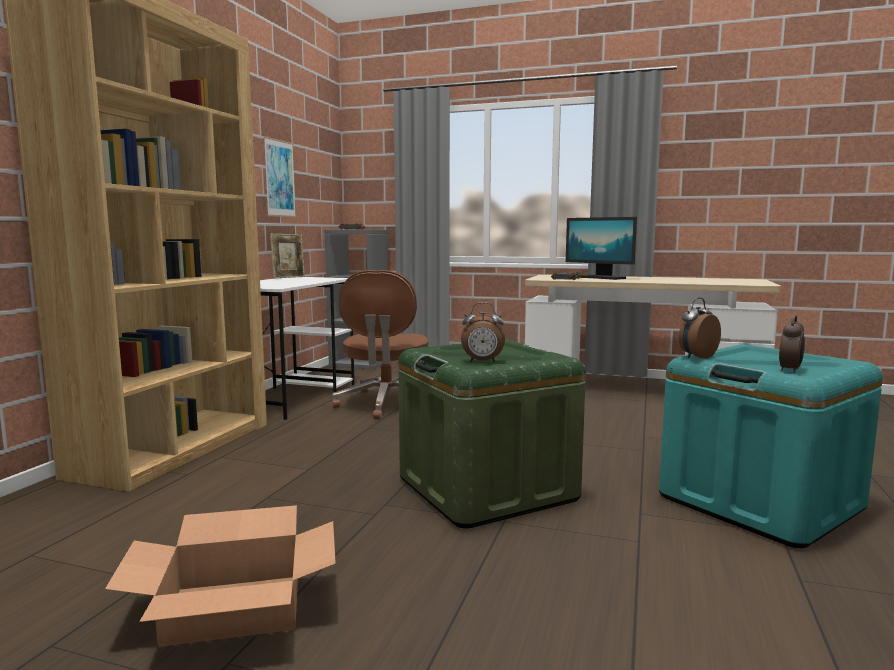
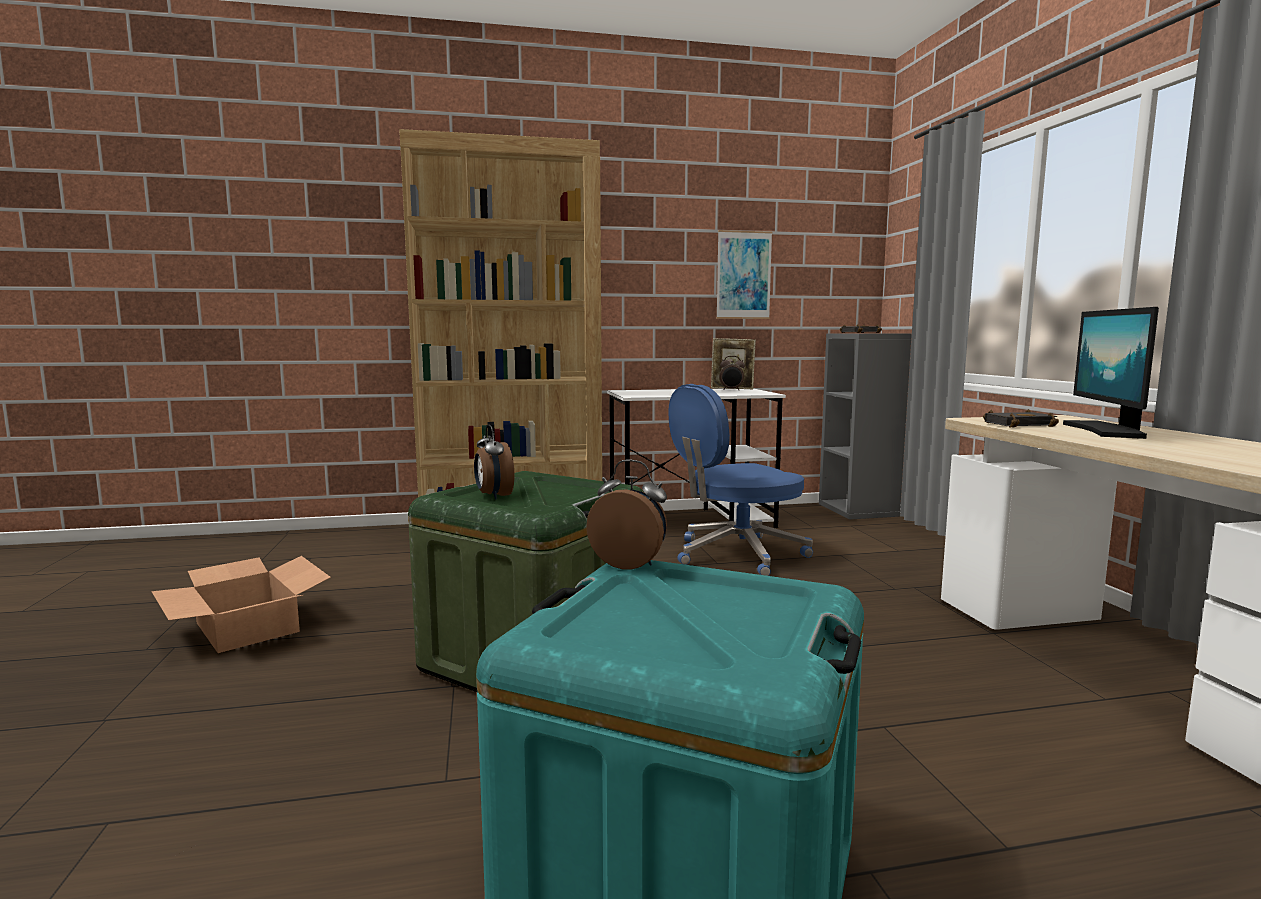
camera: 60 degrees right, 0 degrees up
brown office chair [331,270,428,419] -> blue office chair [668,384,813,576]
alarm clock [779,315,805,373] -> alarm clock moved to [719,356,745,390]

